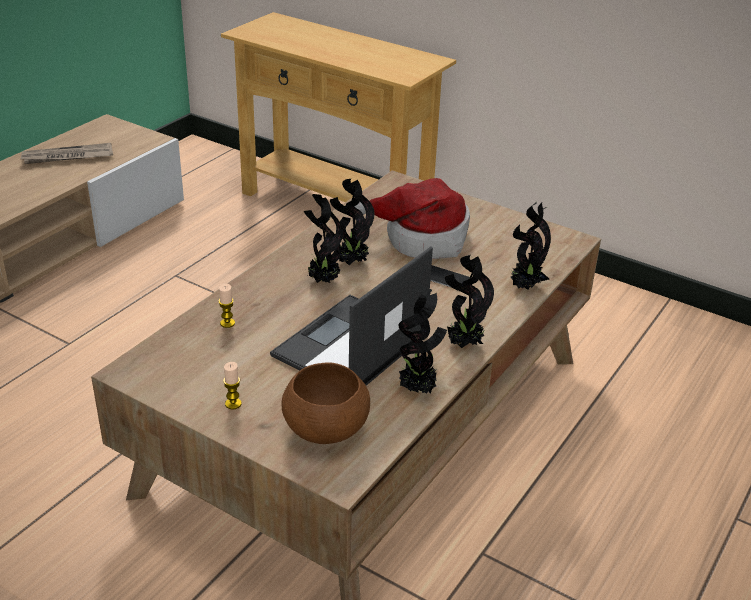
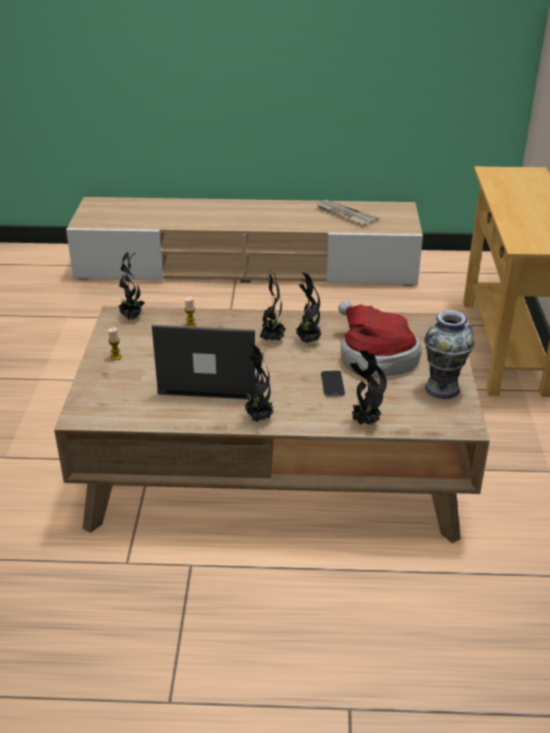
camera: 60 degrees right, 0 degrees up
brown bowl [281,363,370,444] -> none
potted plant [399,289,447,394] -> potted plant moved to [119,251,145,320]
none -> vase [424,310,475,399]

